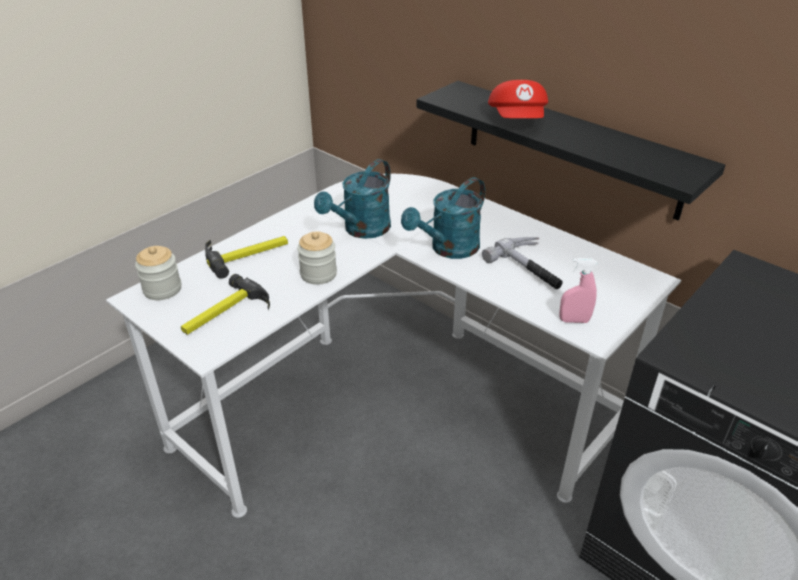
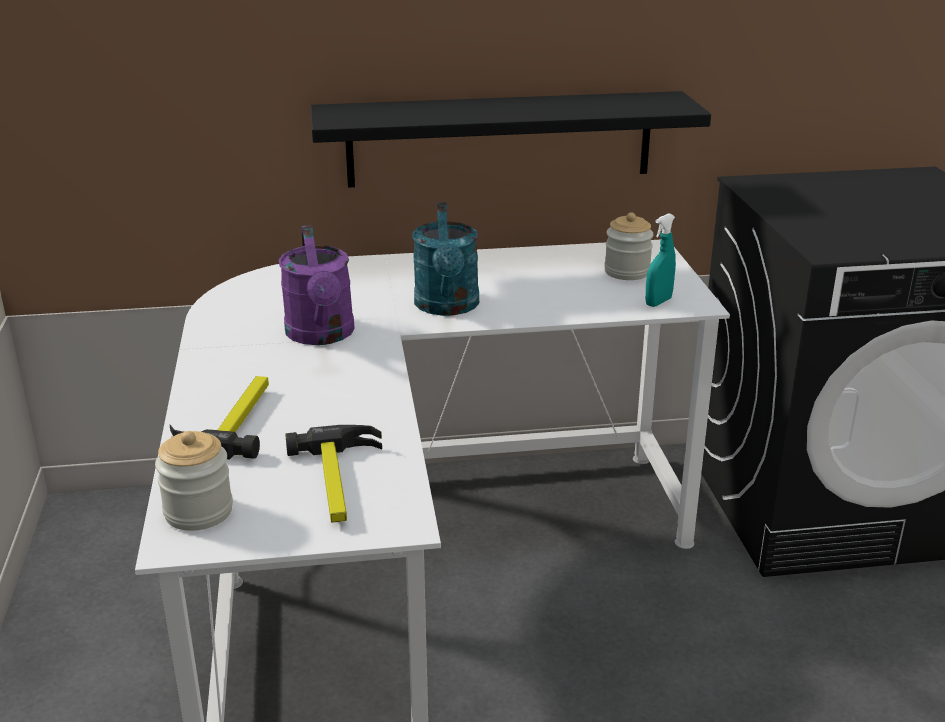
camera: 50 degrees left, 10 degrees down
jar [297,231,337,285] -> jar moved to [604,213,654,280]
turquoise watering can [314,159,391,239] -> purple watering can [279,225,355,345]
hammer [482,237,563,289] -> none
red cap [488,80,548,118] -> none
pink spray bottle [559,258,598,323] -> turquoise spray bottle [645,214,676,307]

